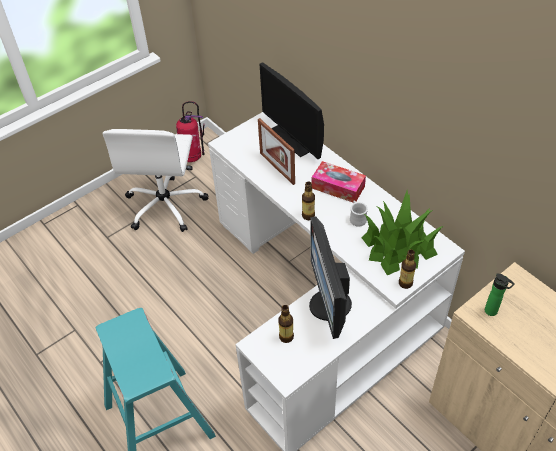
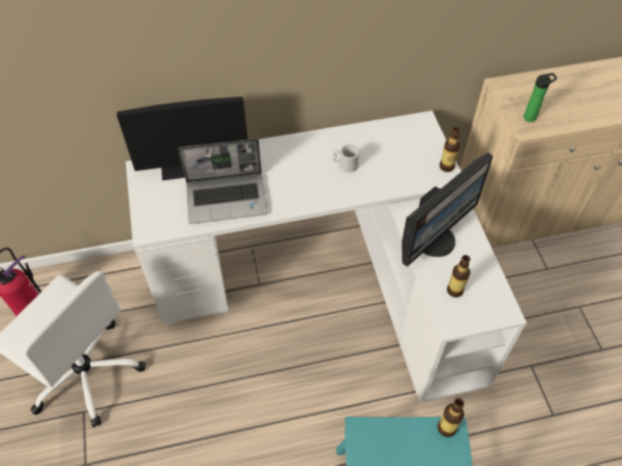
camera: 65 degrees left, 5 degrees up
picture frame [258,118,295,185] -> laptop [178,138,268,224]
bottle [302,182,315,220] -> bottle moved to [437,398,464,437]
monitor [309,217,352,339] -> monitor turned 60 degrees counterclockwise [402,153,493,267]
tissue box [312,161,366,202] -> none
potted plant [361,191,443,275] -> none

